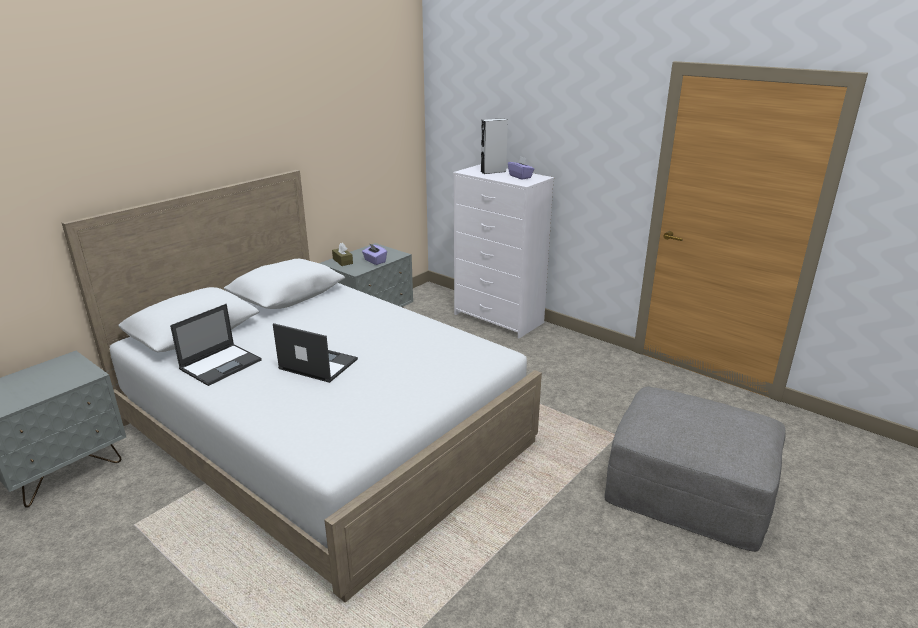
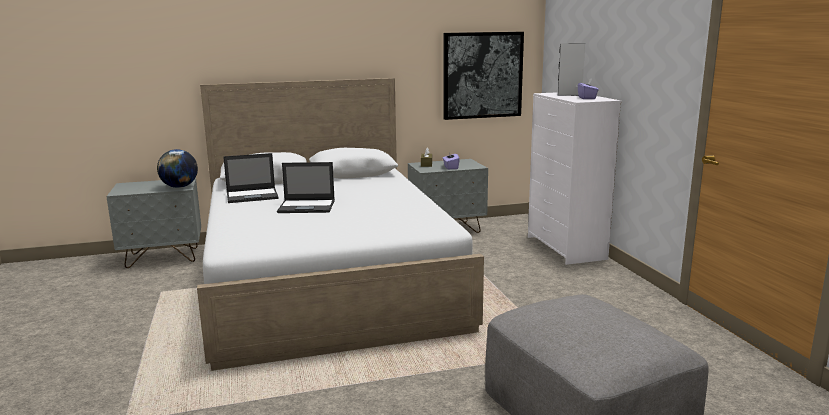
camera: 35 degrees right, 10 degrees down
laptop [273,323,358,383] -> laptop turned 120 degrees clockwise [277,162,335,213]
none -> globe [157,149,198,188]
none -> picture [443,32,524,120]

